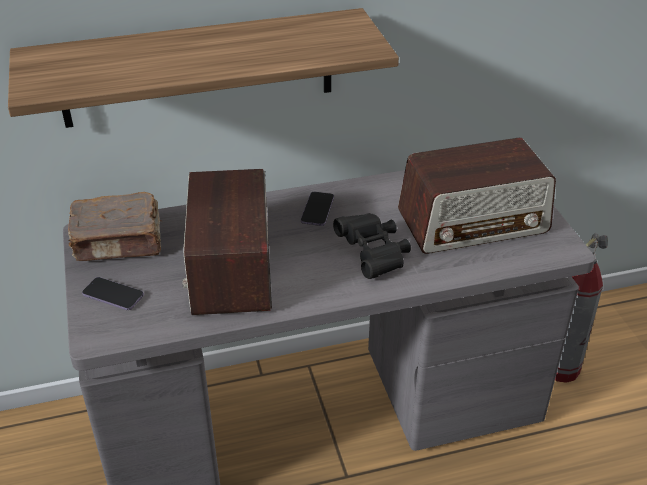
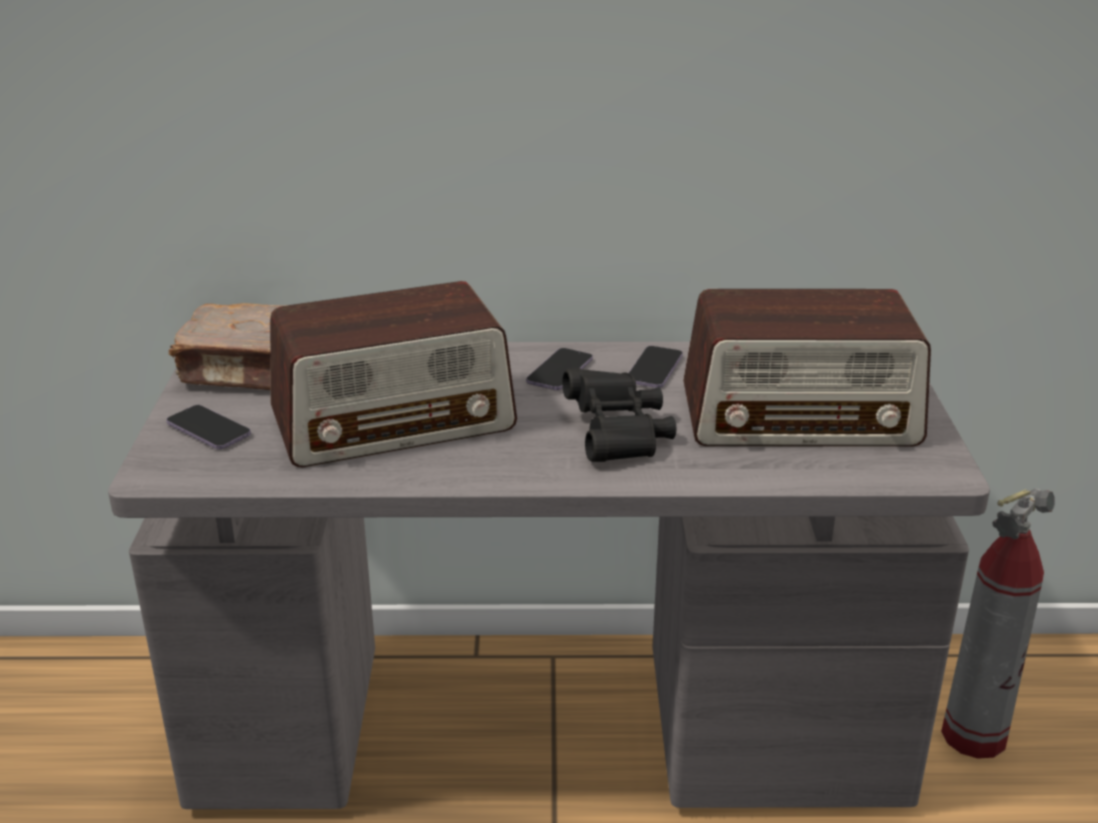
camera: 15 degrees right, 10 degrees down
shelf [8,8,399,128] -> none
radio [182,169,272,315] -> radio turned 120 degrees counterclockwise [270,281,517,467]
none -> phone [629,346,683,388]

